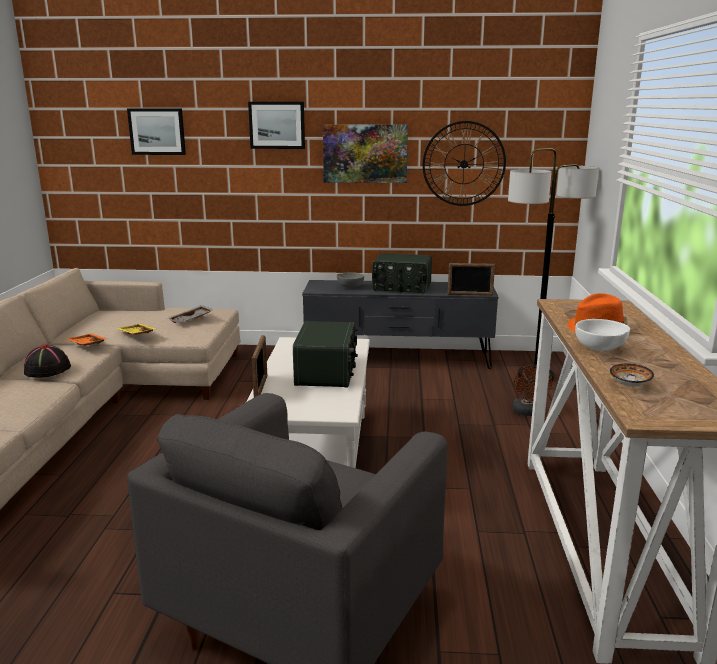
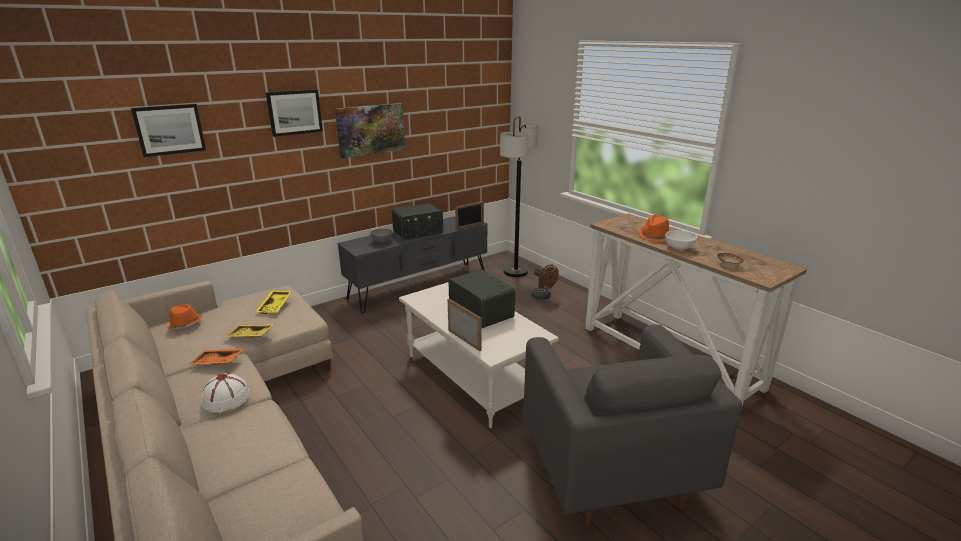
camera: 40 degrees left, 5 degrees up
black hat [24,345,71,378] -> white hat [201,373,250,412]
grey tray [167,305,214,323] -> yellow tray [255,290,292,314]
wall clock [423,121,506,206] -> none
none -> orange hat [167,304,202,329]

